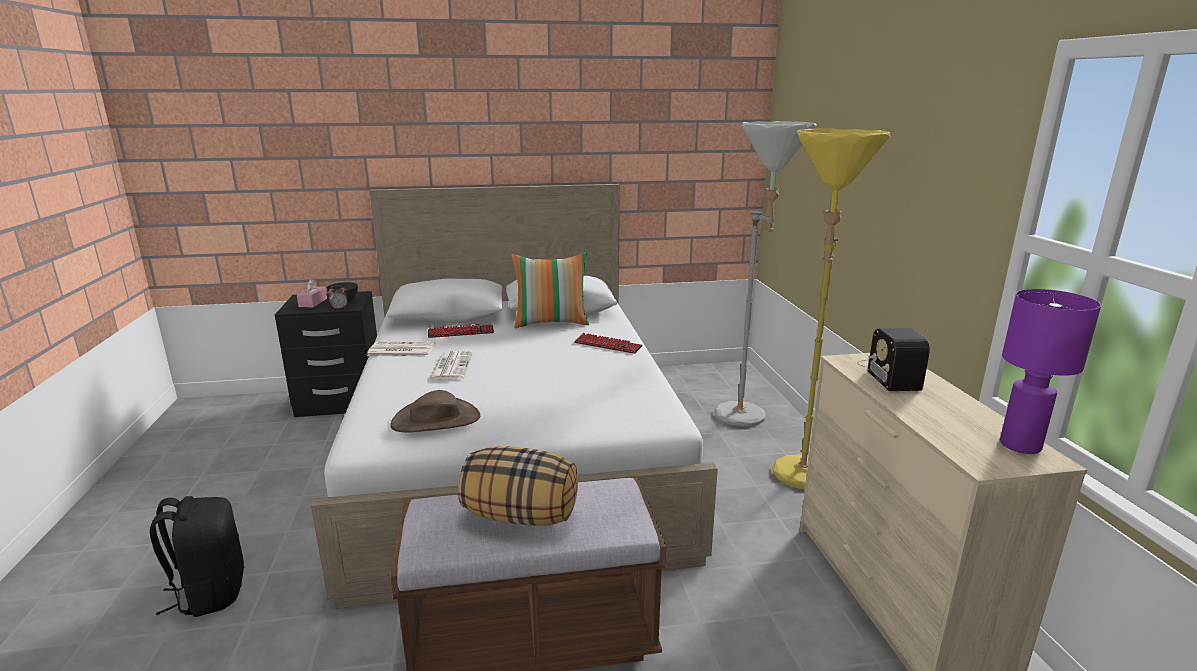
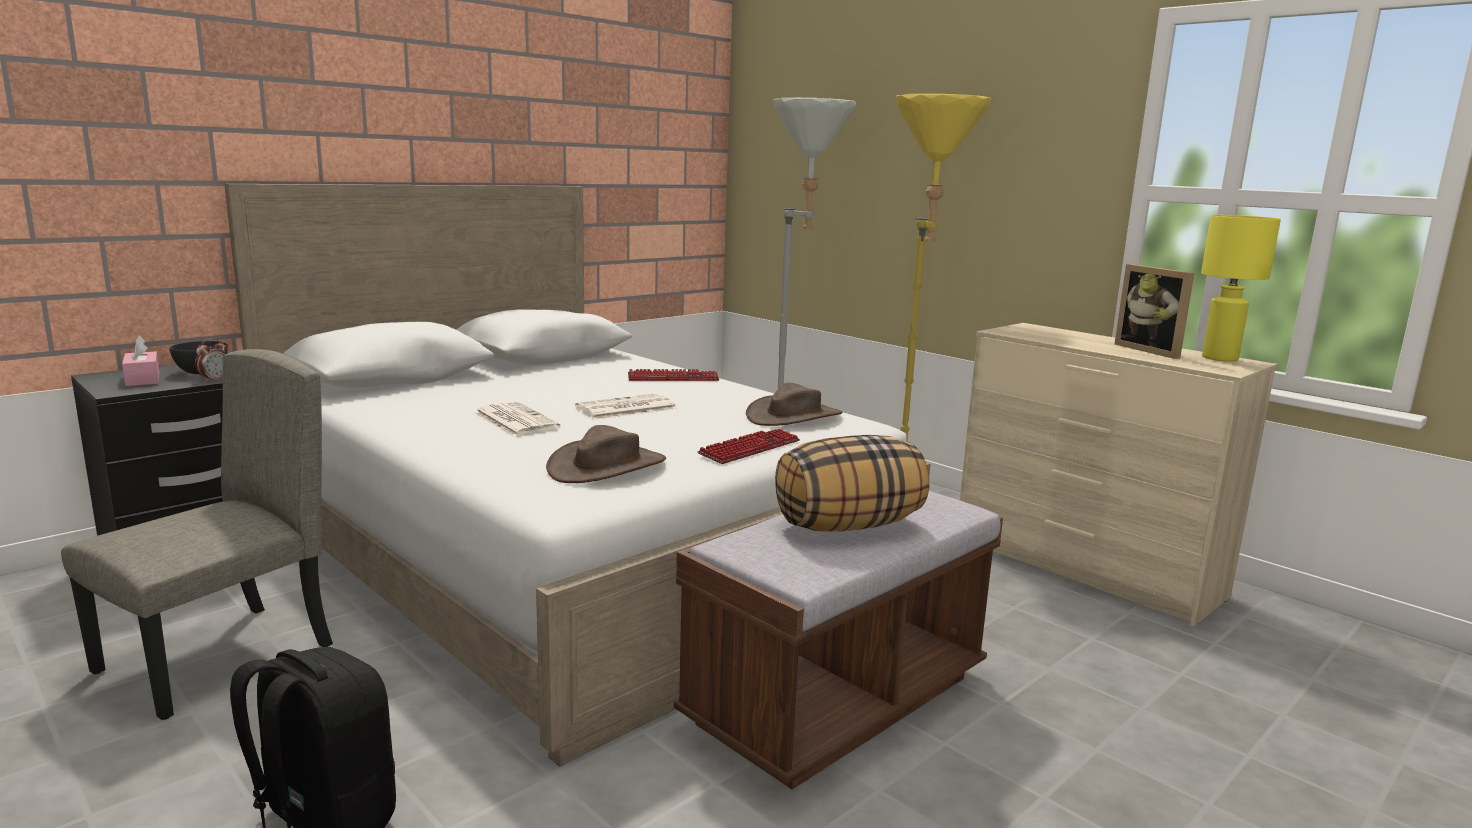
camera: 35 degrees left, 5 degrees down
newspaper [367,342,436,357] -> newspaper moved to [575,393,677,420]
keyboard [428,324,494,338] -> keyboard moved to [697,429,800,464]
pillow [512,252,589,328] -> none
radio [857,328,930,391] -> none
purple table lamp [1000,289,1101,454] -> yellow table lamp [1201,215,1281,362]
none -> beige chair [61,349,333,720]
none -> brown hat [746,383,843,426]
none -> picture frame [1115,264,1194,359]

